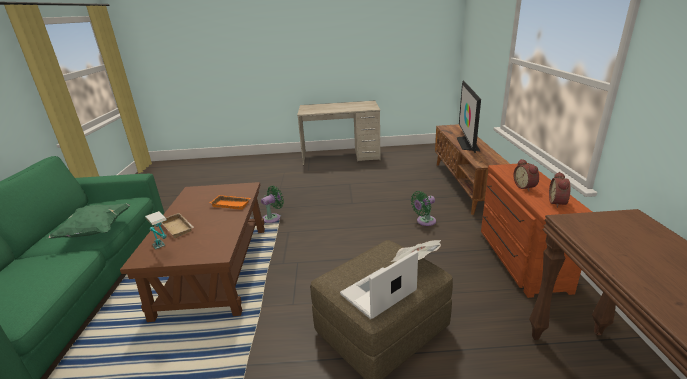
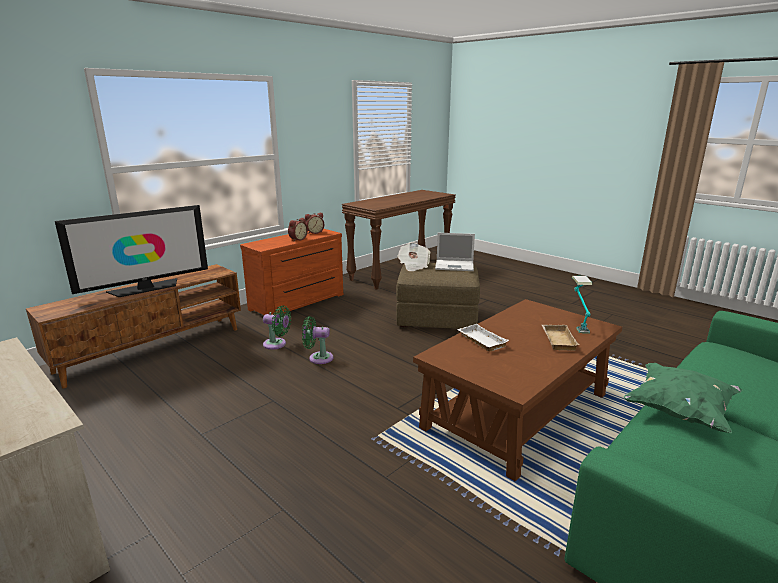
camera: 135 degrees left, 5 degrees down
orange tray [210,195,251,210] -> white tray [457,324,509,351]
green fan [261,186,284,223] -> green fan moved to [302,316,333,364]

